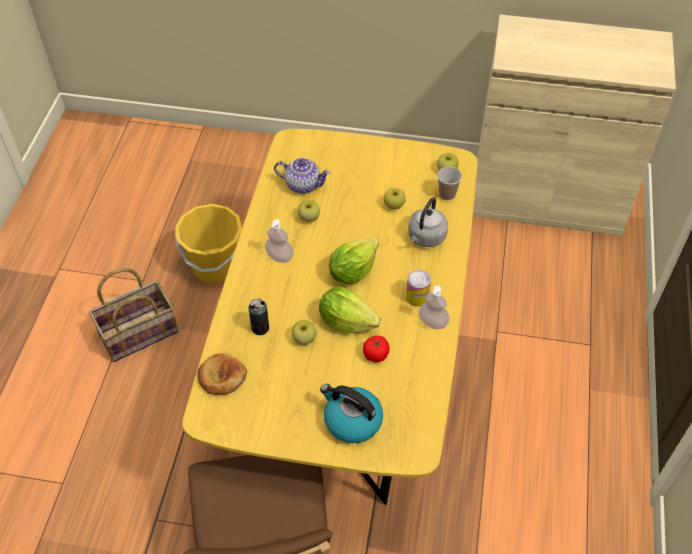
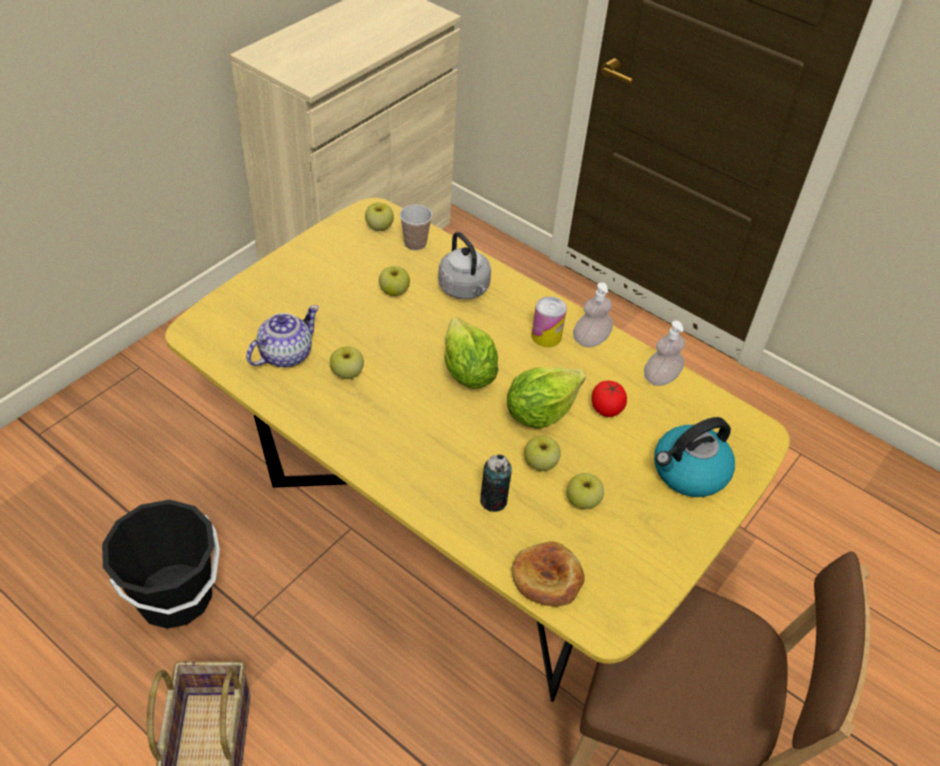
camera: 65 degrees left, 5 degrees down
yellow bucket [175,204,242,284] -> black bucket [102,500,220,629]
soap dispenser [265,219,294,263] -> soap dispenser moved to [644,321,685,386]
none -> apple [567,473,604,509]

